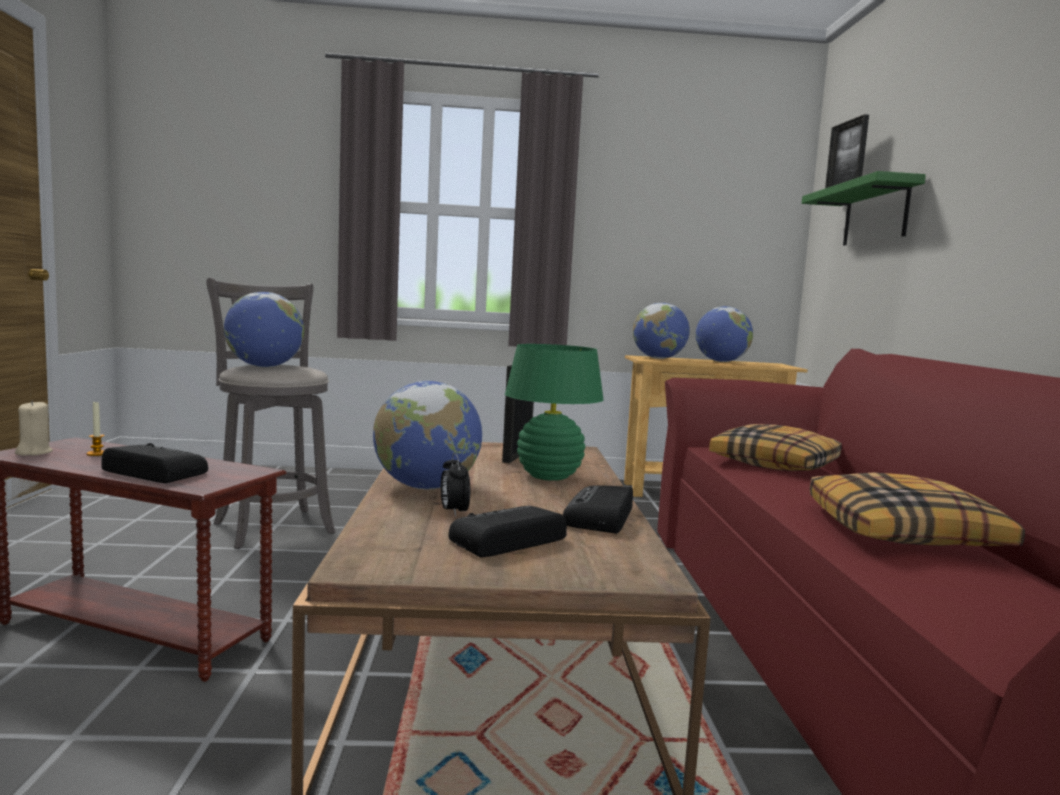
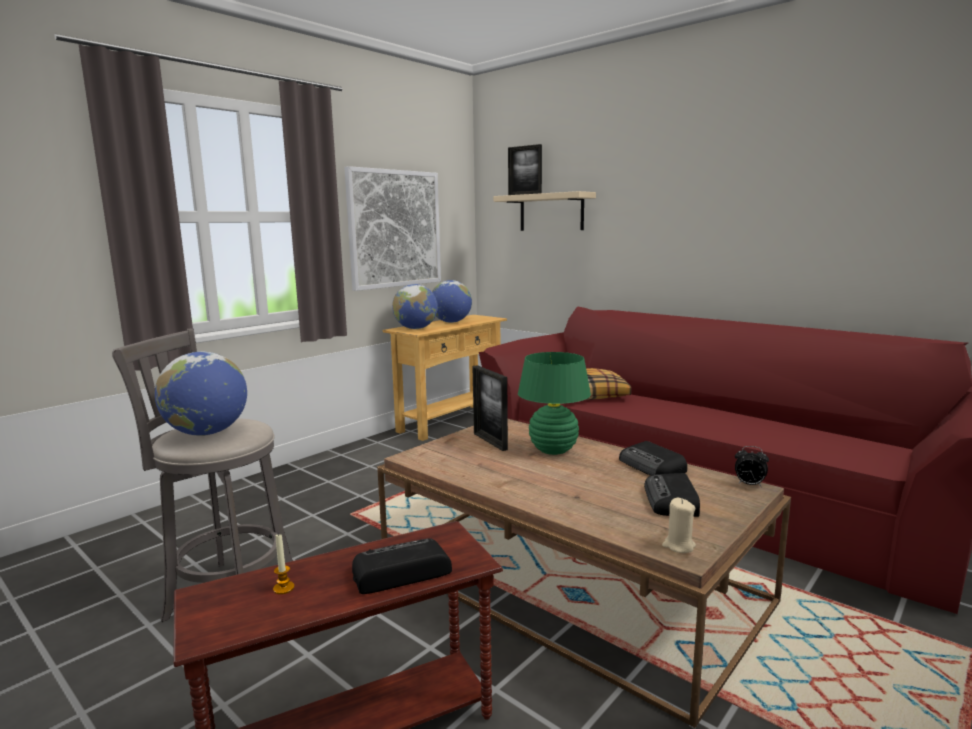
camera: 45 degrees left, 5 degrees up
beige candle [15,400,53,456] -> beige candle moved to [662,498,696,553]
globe [373,381,482,490] -> none
alarm clock [441,453,470,517] -> alarm clock moved to [735,446,769,486]
green shelf [802,171,926,245] -> beige shelf [493,191,596,231]
pillow [810,473,1025,546] -> none
none -> picture [344,166,441,291]

